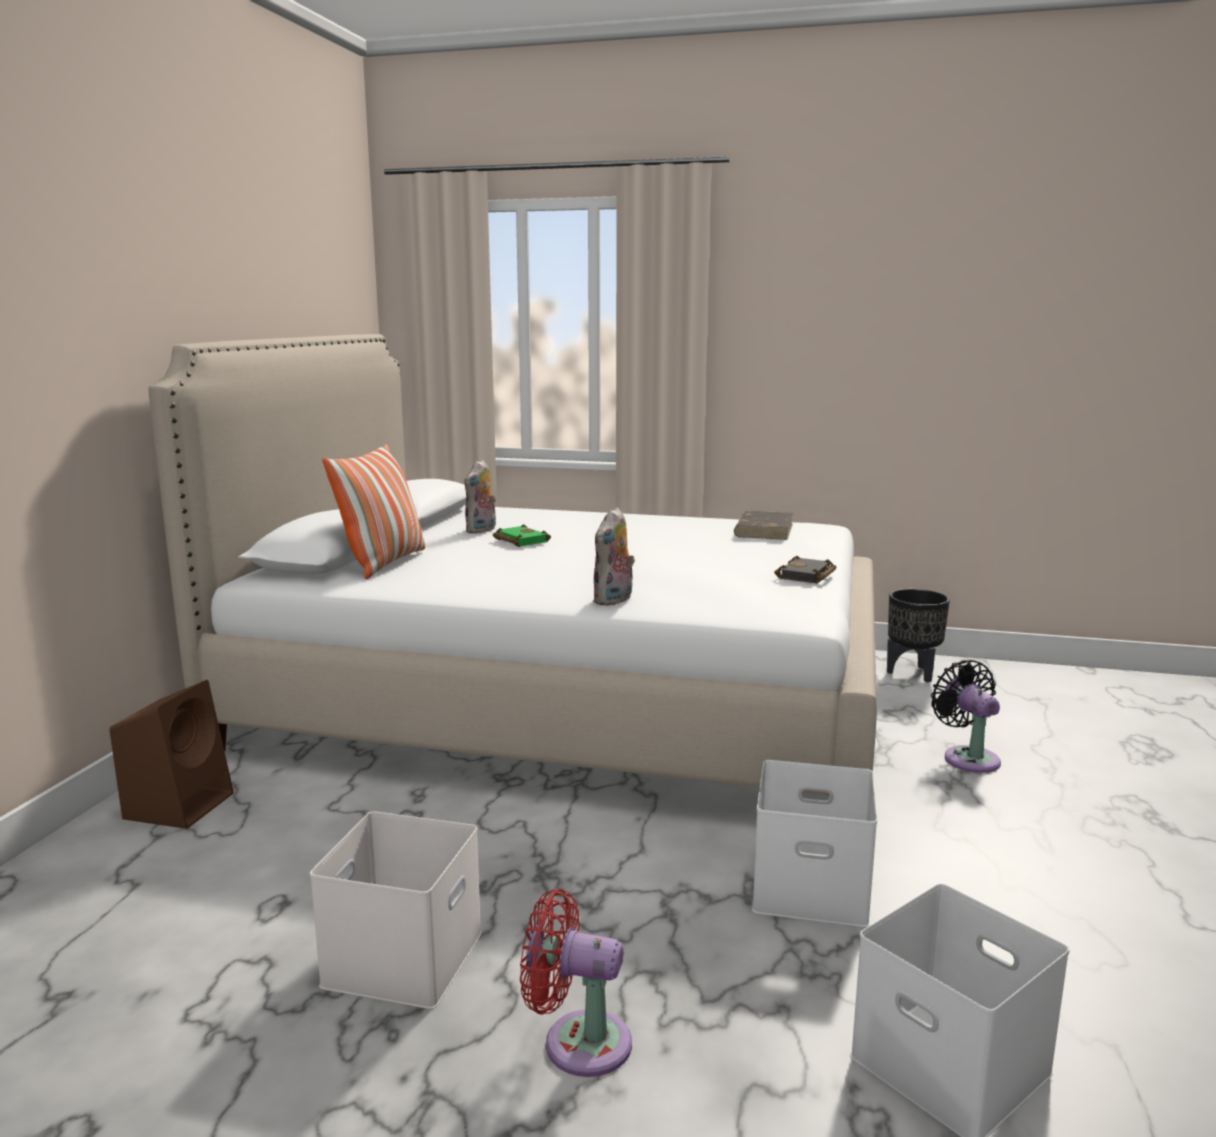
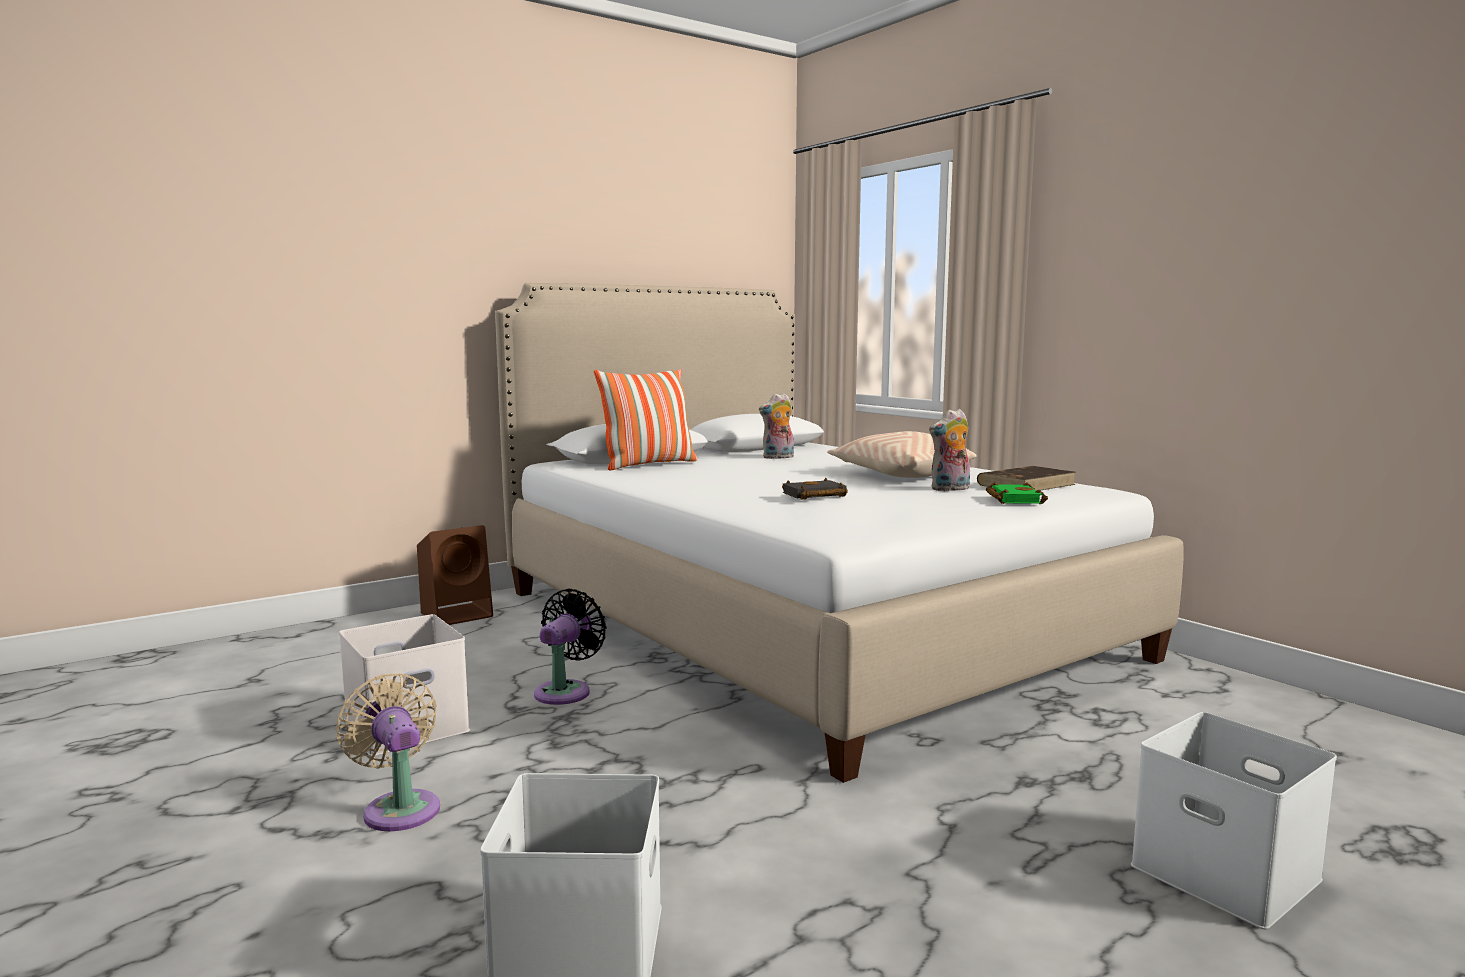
camera: 40 degrees right, 5 degrees down
green book [493,524,551,547] -> green book moved to [986,482,1048,504]
red fan [520,889,632,1077] -> beige fan [337,673,440,831]
plush toy [593,507,635,606] -> plush toy moved to [929,409,970,491]
white storage box [752,760,877,927] -> white storage box moved to [1131,712,1337,929]
black book [774,556,836,584] -> black book moved to [782,478,848,500]
black planter [887,589,950,682] -> none
black fan [931,660,1001,773] -> black fan moved to [534,589,607,705]
none -> beige pillow [827,431,977,478]

